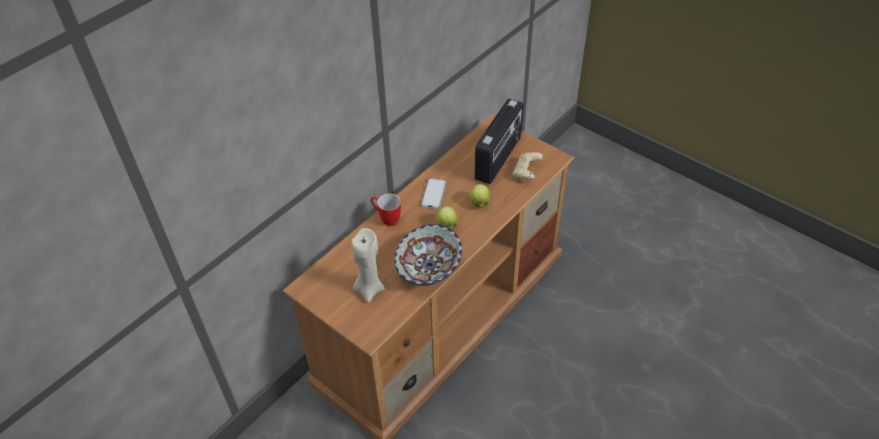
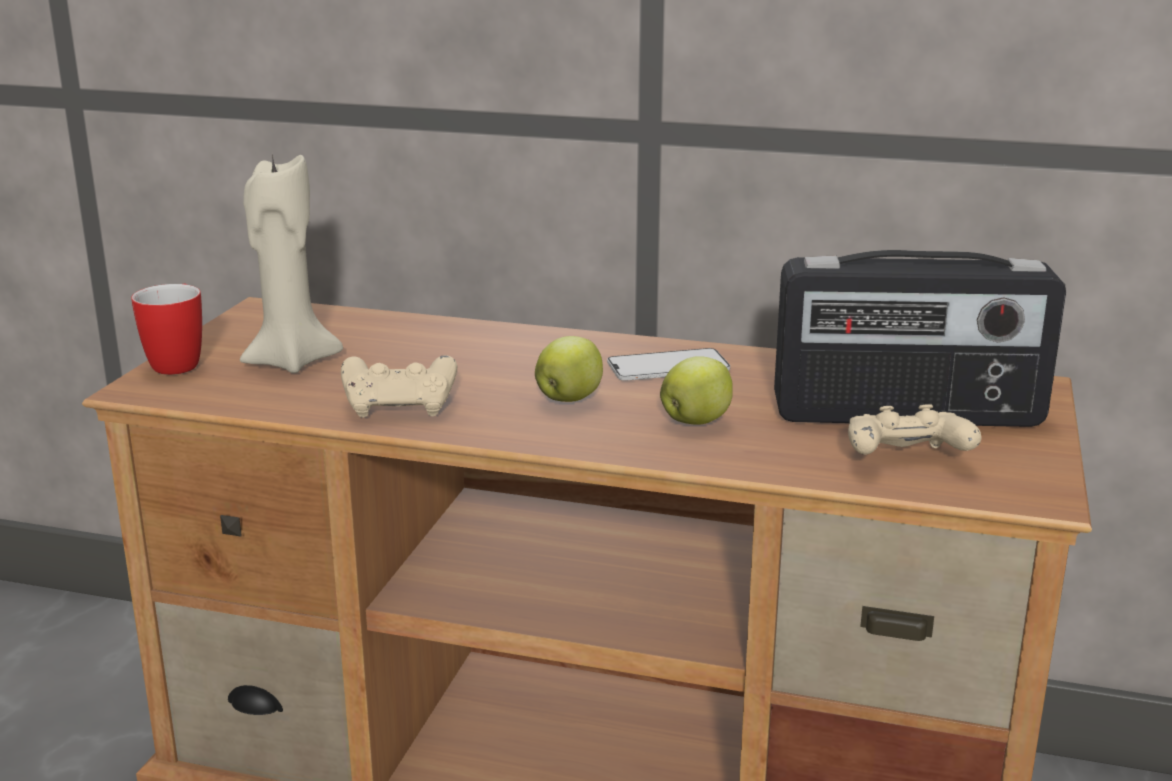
camera: 65 degrees right, 25 degrees down
mug [371,193,401,226] -> mug moved to [131,284,202,375]
bowl [395,224,462,286] -> beige game controller [341,355,457,418]

